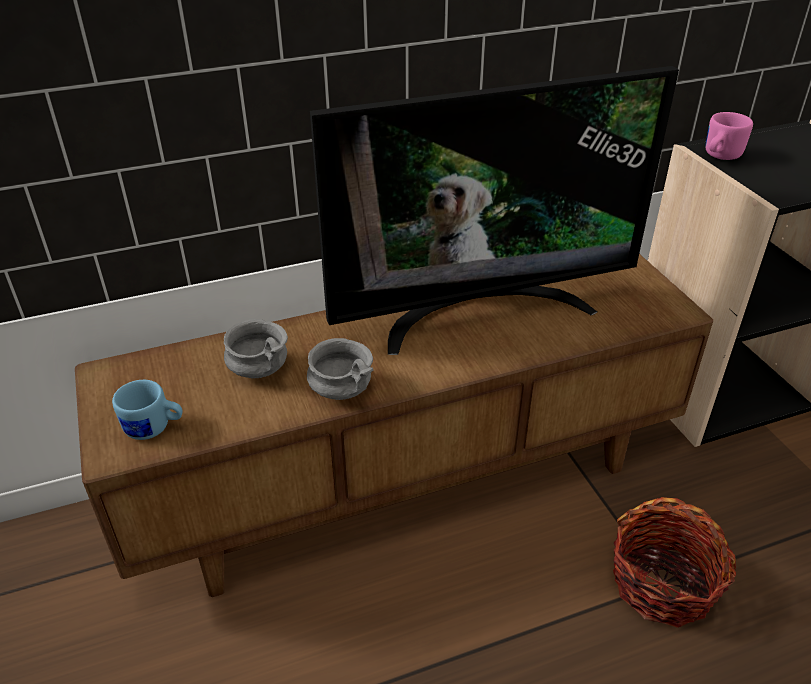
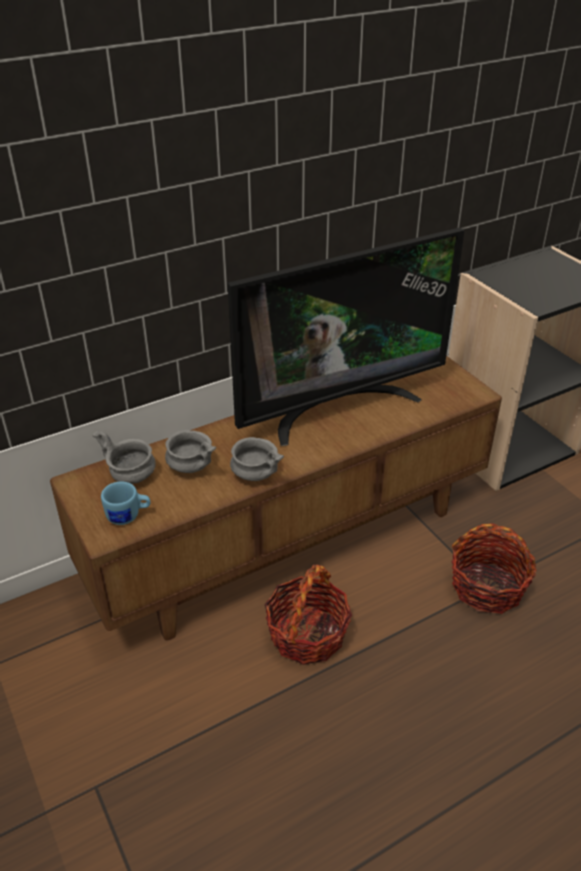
camera: 10 degrees left, 0 degrees up
pink mug [705,112,753,160] -> none
none -> grey bowl [92,431,156,484]
none -> basket [265,565,352,665]

